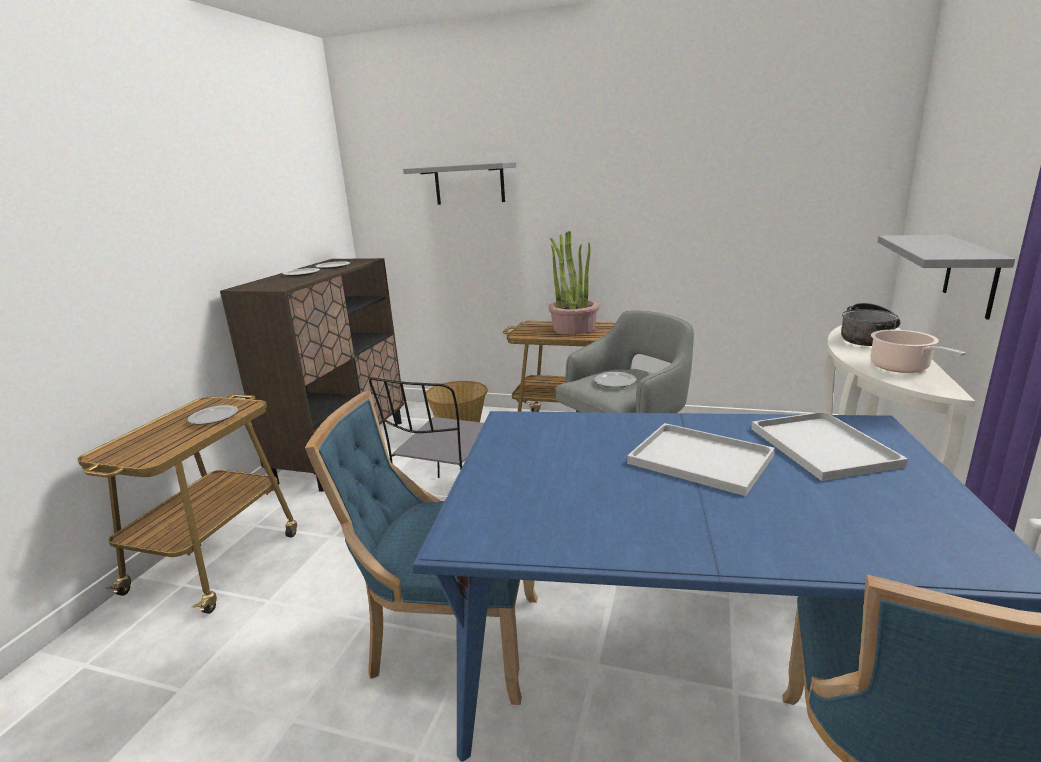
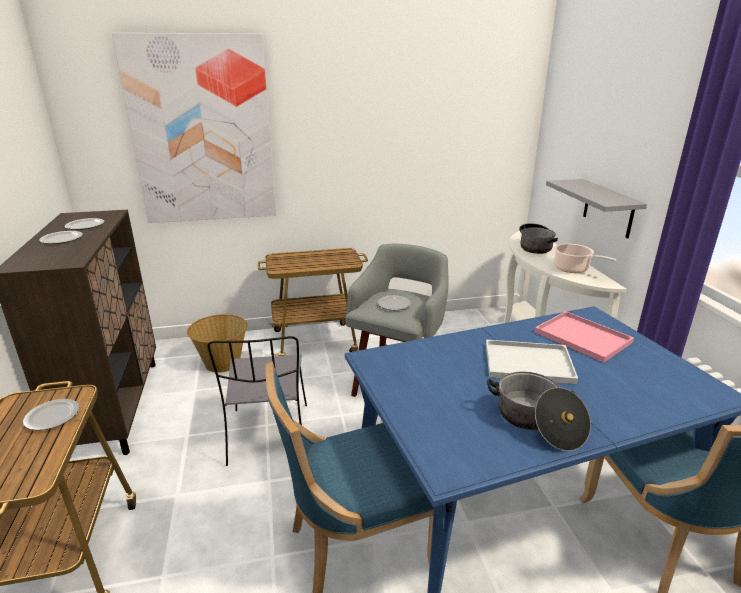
camera: 30 degrees left, 5 degrees up
grey shelf [403,162,516,205] -> picture [112,33,277,223]
potted plant [548,231,600,334] -> none
white tray [751,411,908,481] -> pink tray [534,311,634,363]
none -> cooking pot [487,371,591,451]

